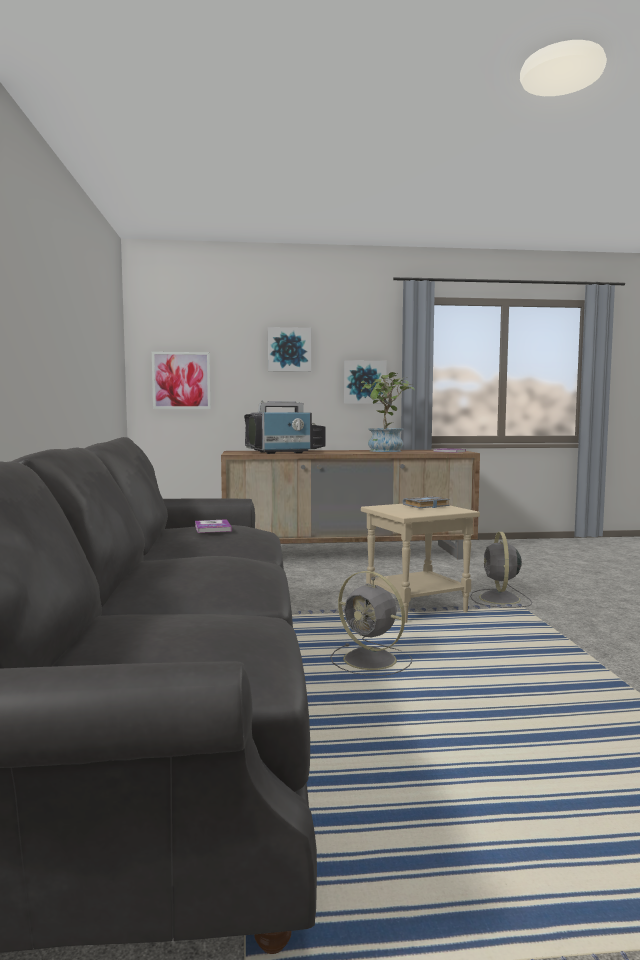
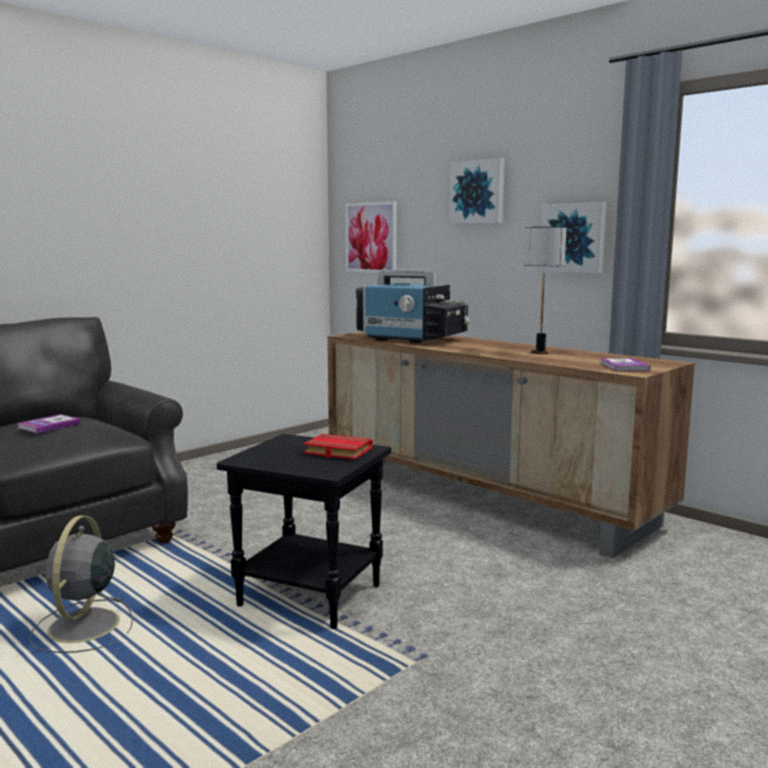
camera: 50 degrees right, 5 degrees up
potted plant [361,372,415,452] -> table lamp [524,227,566,354]
beige side table [361,504,480,623] -> black side table [217,434,391,629]
grey book [402,496,450,508] -> red book [303,434,373,460]
grey fan [470,532,532,608] -> none

